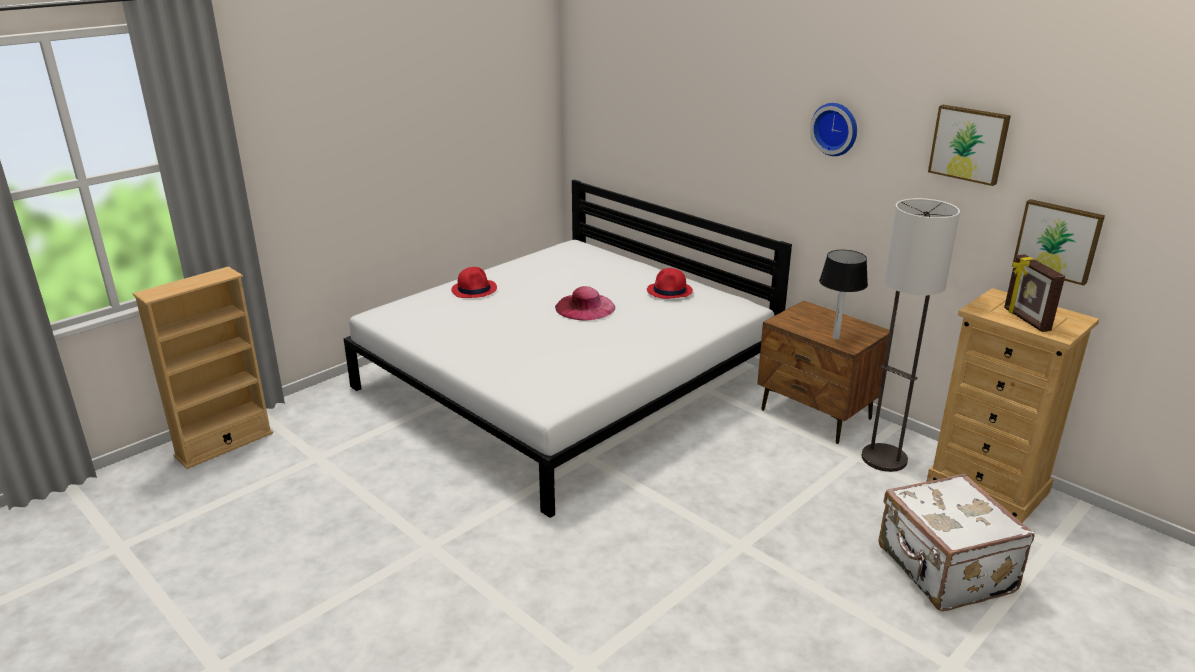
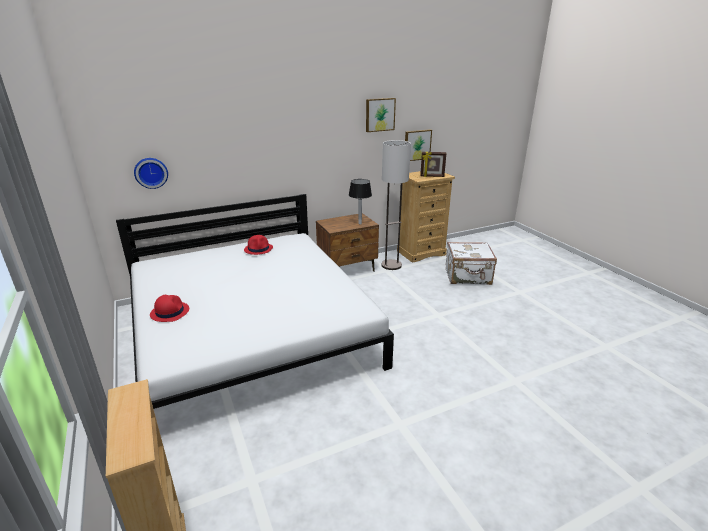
camera: 70 degrees left, 0 degrees up
pink hat [555,286,615,321] -> none
wall clock [810,103,857,156] -> wall clock moved to [134,158,168,189]

